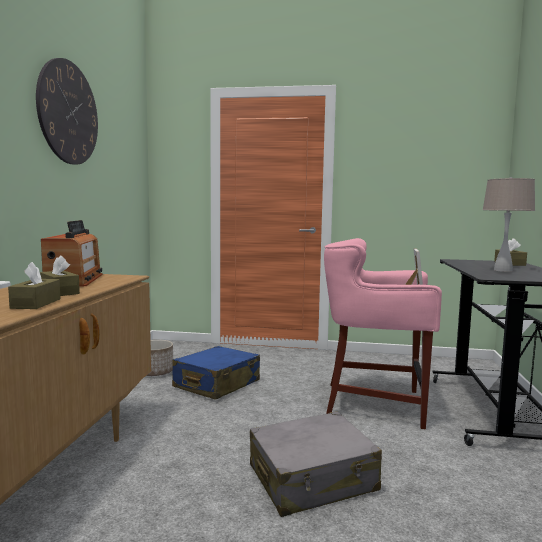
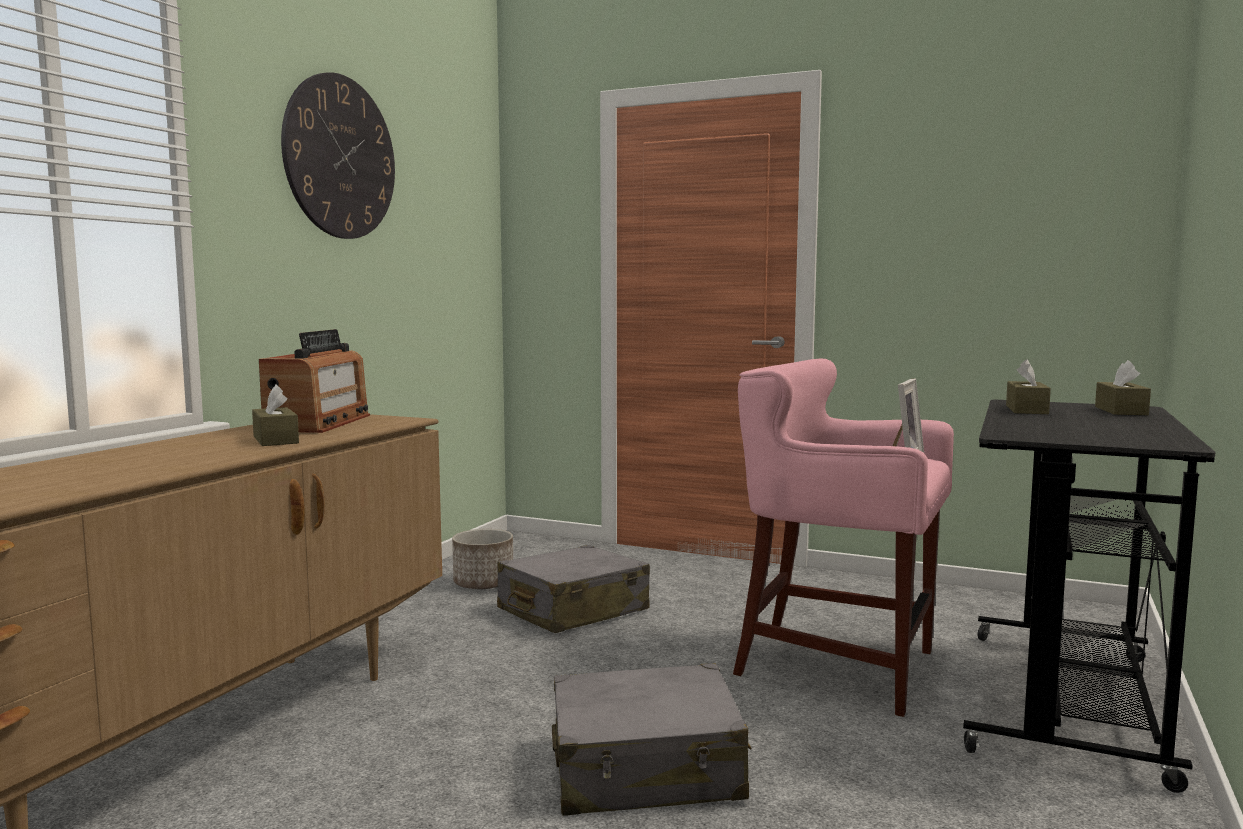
camera: 15 degrees right, 0 degrees up
brown tissue box [8,262,60,309] -> brown tissue box moved to [1006,359,1051,414]
blue suitcase [172,346,260,400] -> grey suitcase [497,545,650,633]
beige table lamp [483,177,535,272] -> none

